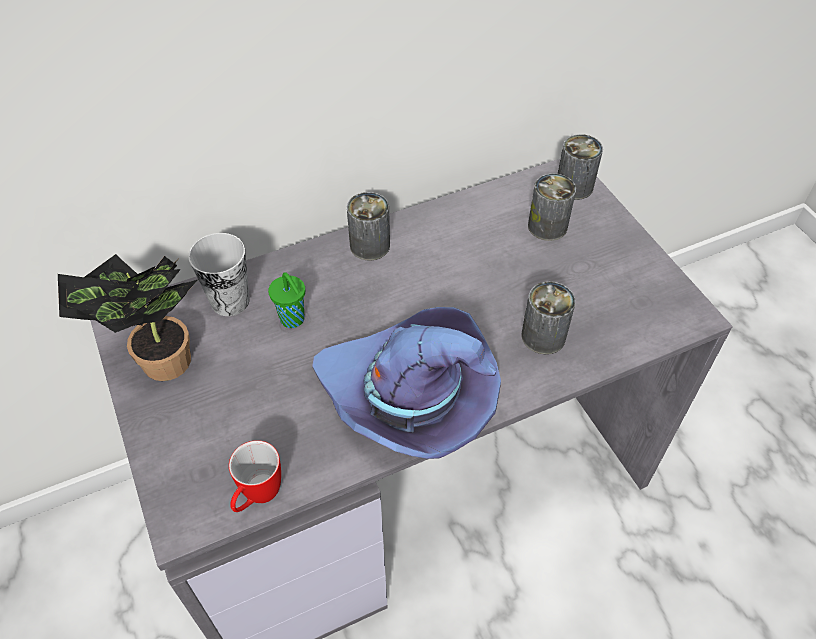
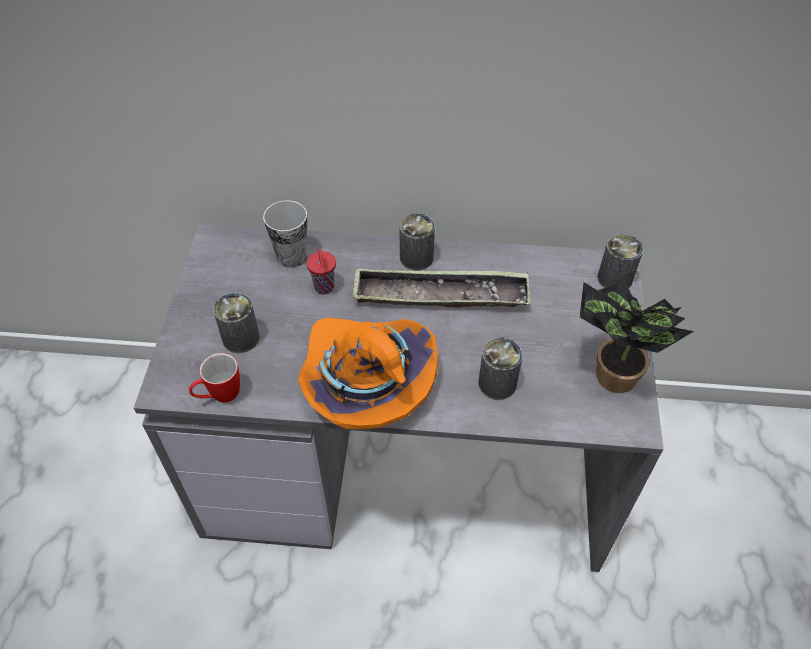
camera: 30 degrees right, 0 degrees up
potted plant [58,254,197,381] -> potted plant moved to [580,281,694,393]
green cup [268,272,305,328] -> red cup [307,248,336,294]
purple hat [312,307,501,459] -> orange hat [298,318,438,429]
can [528,173,576,241] -> can moved to [213,293,260,353]
none -> tray [352,268,531,307]

